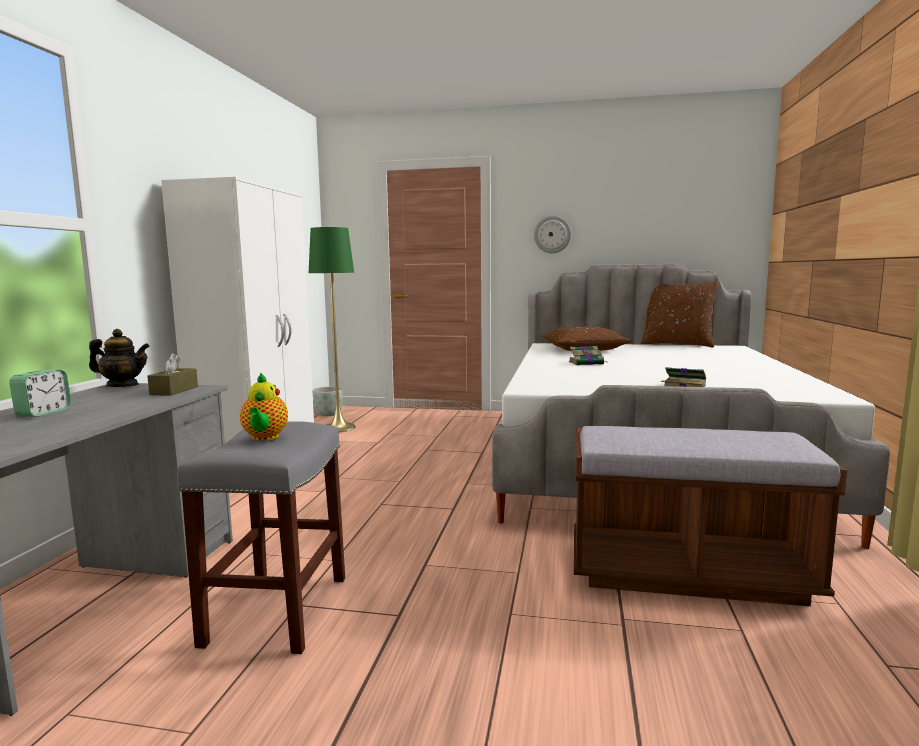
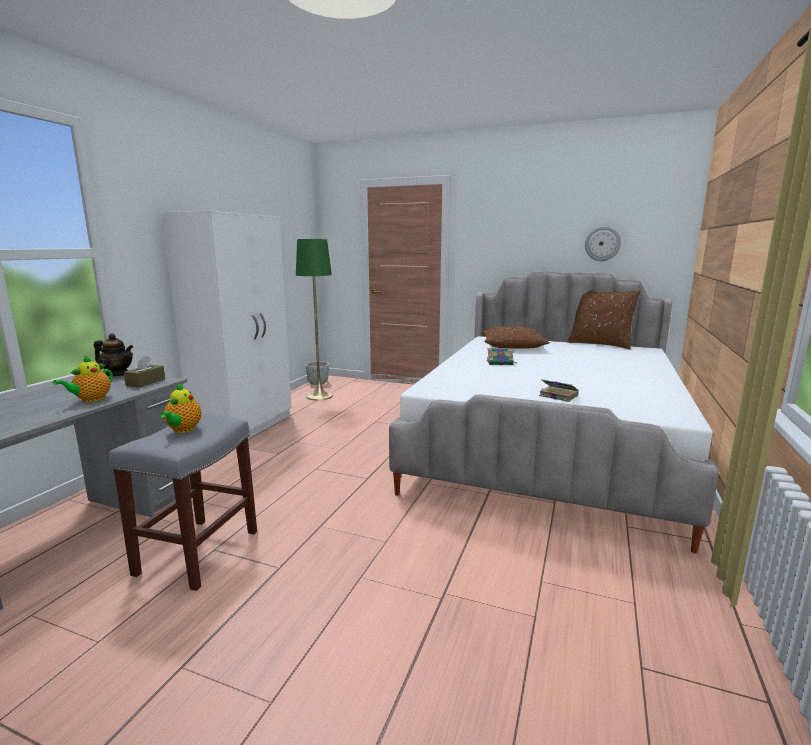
camera: 10 degrees right, 5 degrees up
alarm clock [9,369,71,417] -> none
wall clock [534,216,571,253] -> wall clock moved to [585,226,621,261]
brown bench [574,426,847,607] -> none
none -> teapot [53,355,113,402]

